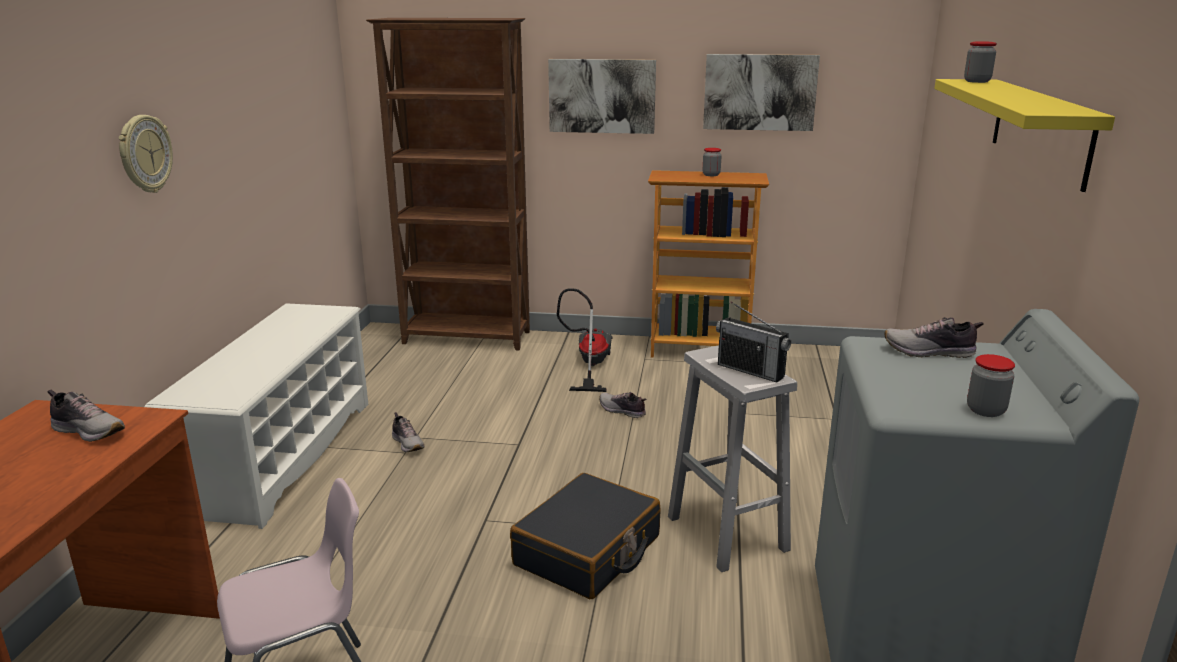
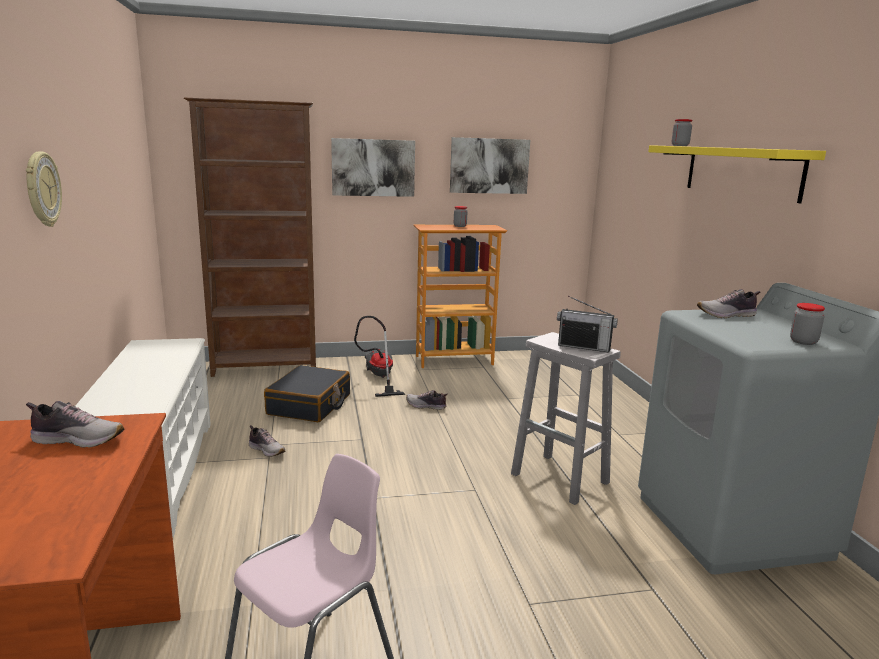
camera: 20 degrees left, 5 degrees down
black suitcase [510,473,661,599] -> black suitcase moved to [264,365,350,422]

